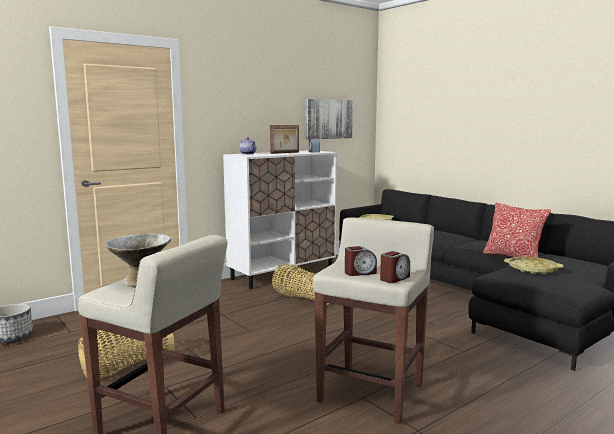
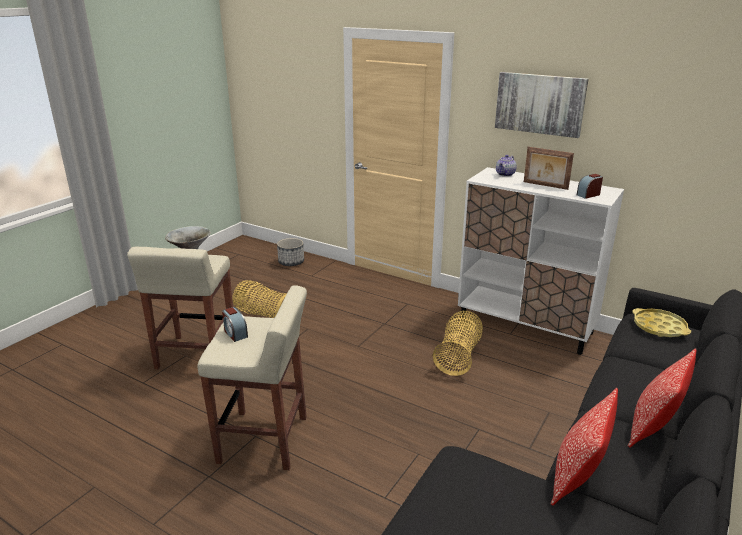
camera: 70 degrees right, 15 degrees up
picture [305,99,353,139] -> picture moved to [495,72,589,138]
alarm clock [380,251,410,283] -> none
yellow tray [504,257,563,275] -> none
none -> pillow [628,348,697,447]

